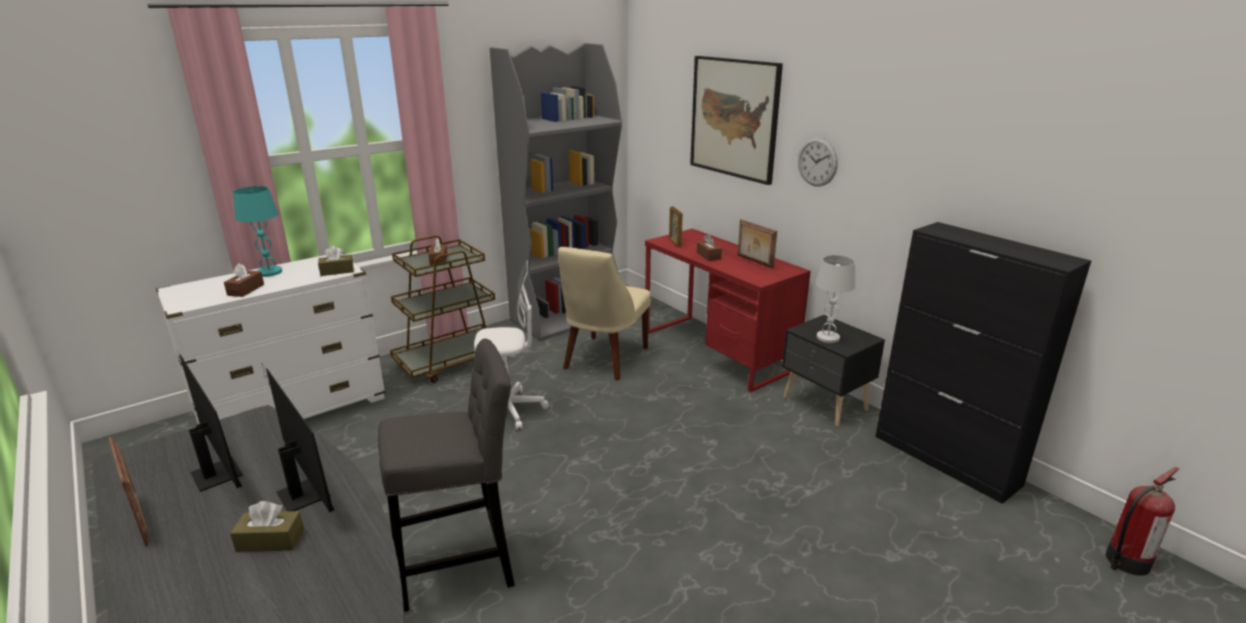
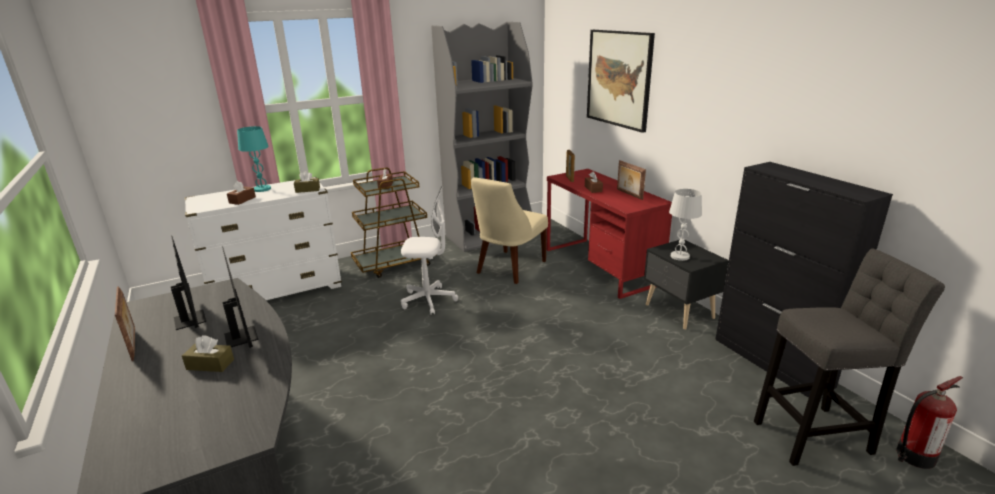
camera: 10 degrees right, 0 degrees up
grey stool [378,339,515,612] -> grey stool moved to [754,248,945,466]
wall clock [798,137,838,187] -> none

